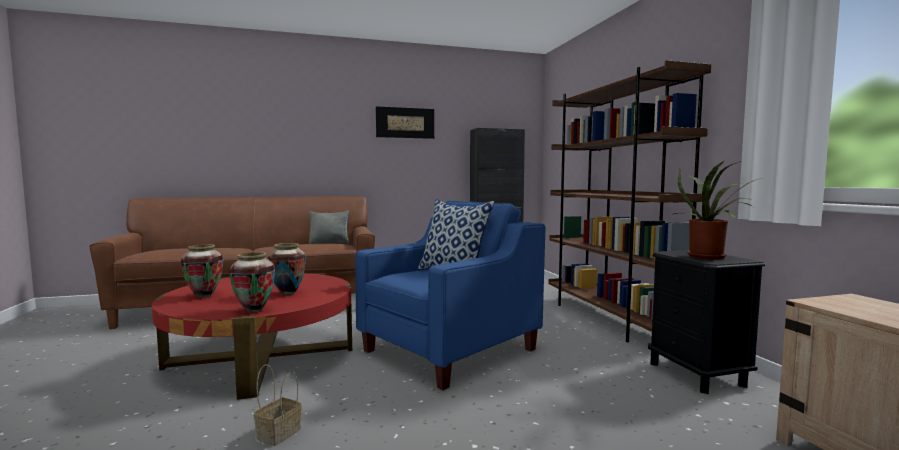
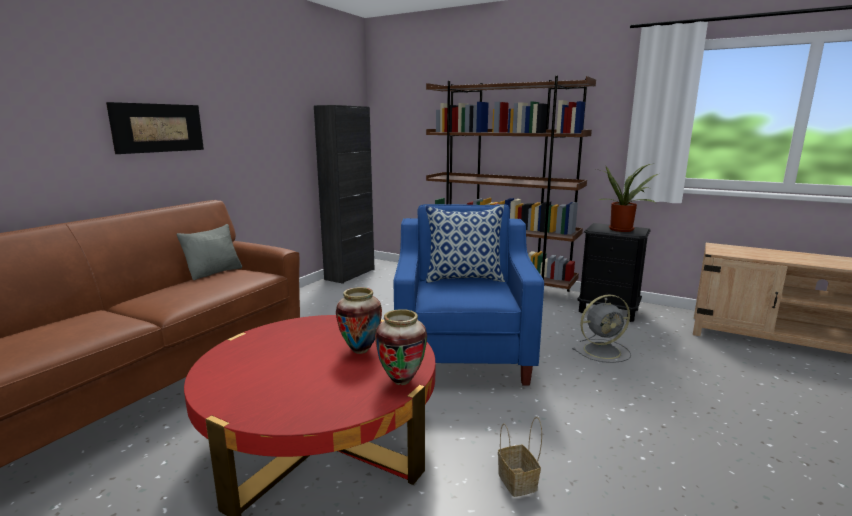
camera: 45 degrees left, 10 degrees up
vase [181,244,223,298] -> none
picture [376,107,434,139] -> picture moved to [106,102,204,154]
none -> grey fan [573,294,631,363]

